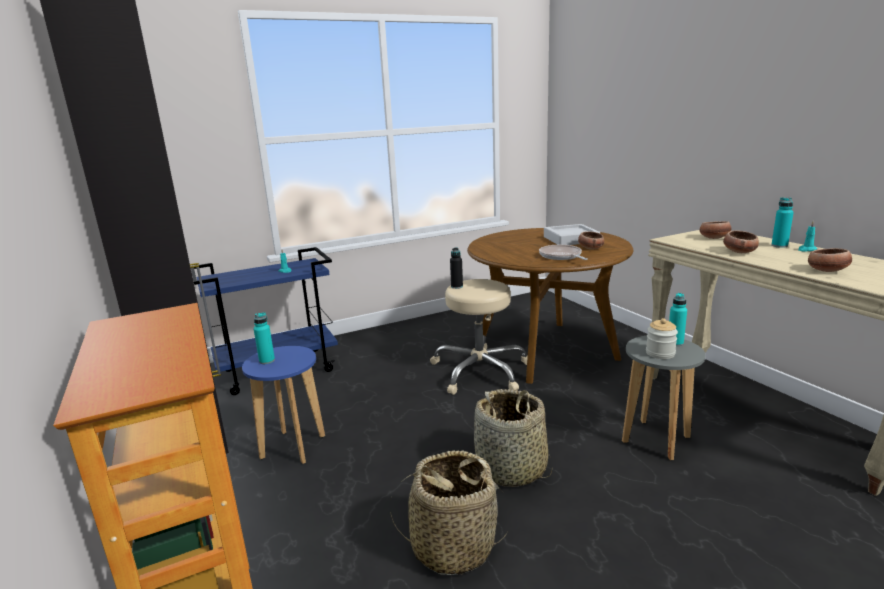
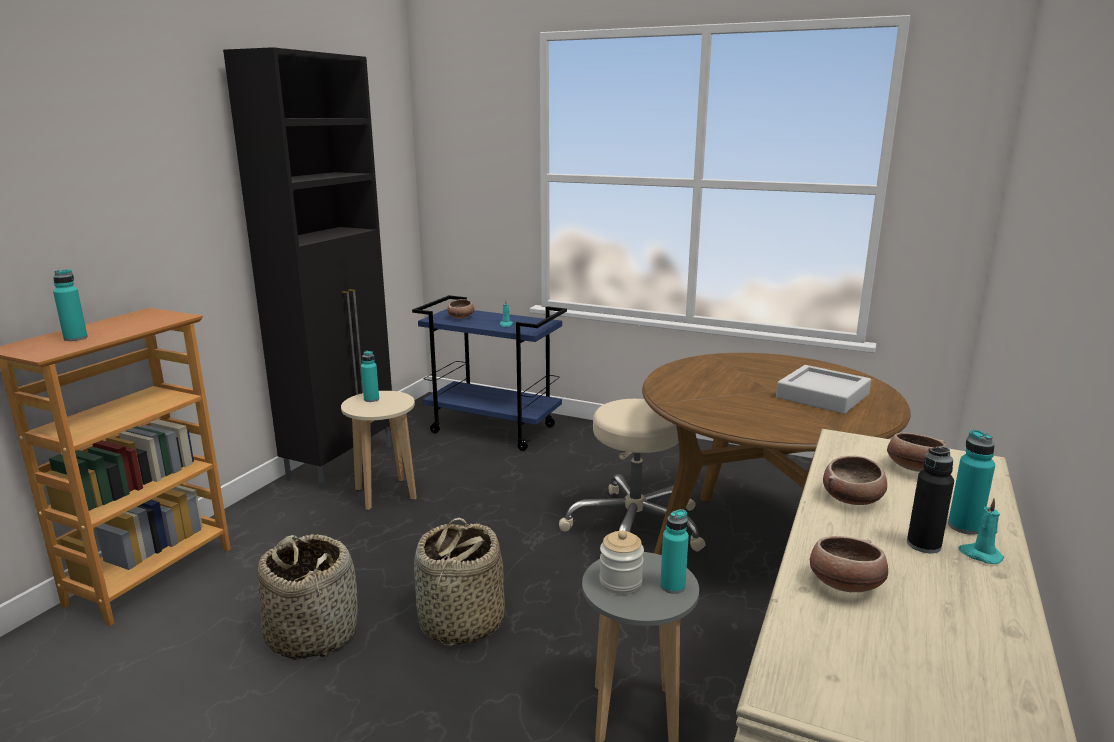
camera: 50 degrees right, 0 degrees up
blue stool [242,346,325,464] -> beige stool [341,391,417,510]
black bottle [450,247,463,289] -> black bottle moved to [907,447,954,553]
frying pan [539,245,588,260] -> none
bowl [578,231,604,250] -> bowl moved to [447,299,474,319]
none -> turquoise bottle [53,269,88,341]

